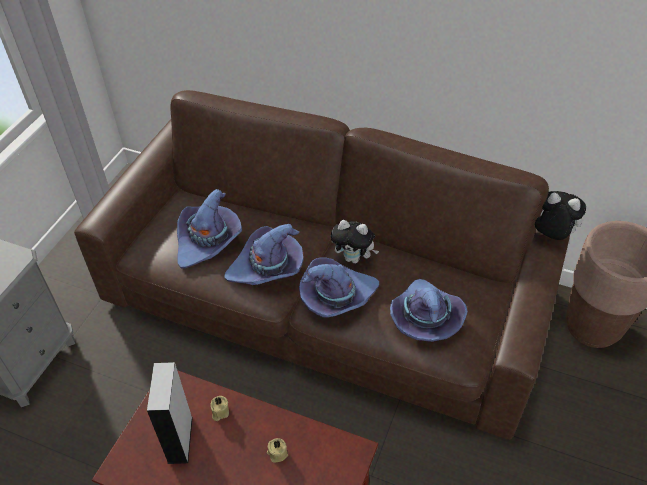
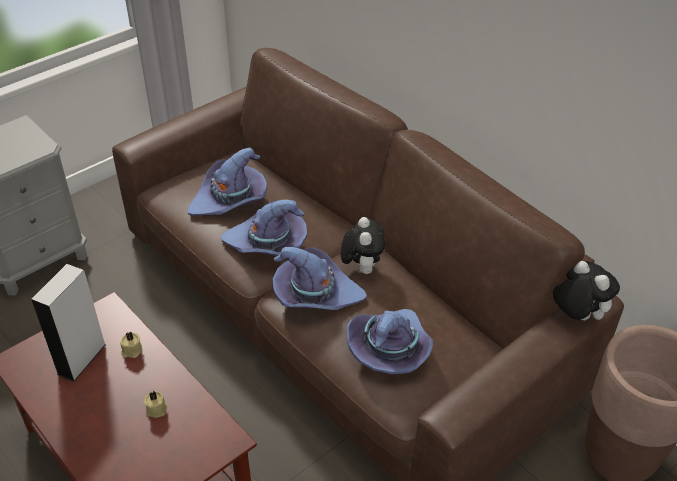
camera: 25 degrees right, 5 degrees down
plush toy [331,220,379,264] -> plush toy turned 135 degrees counterclockwise [341,217,386,274]

